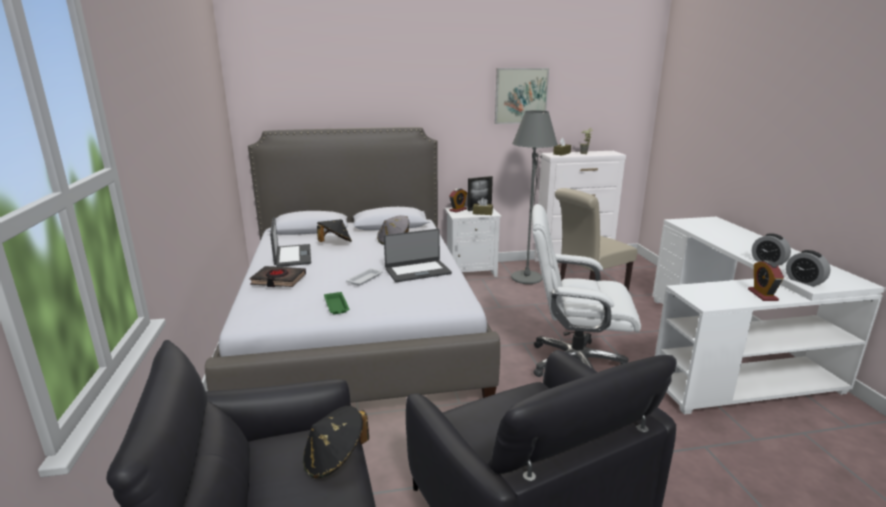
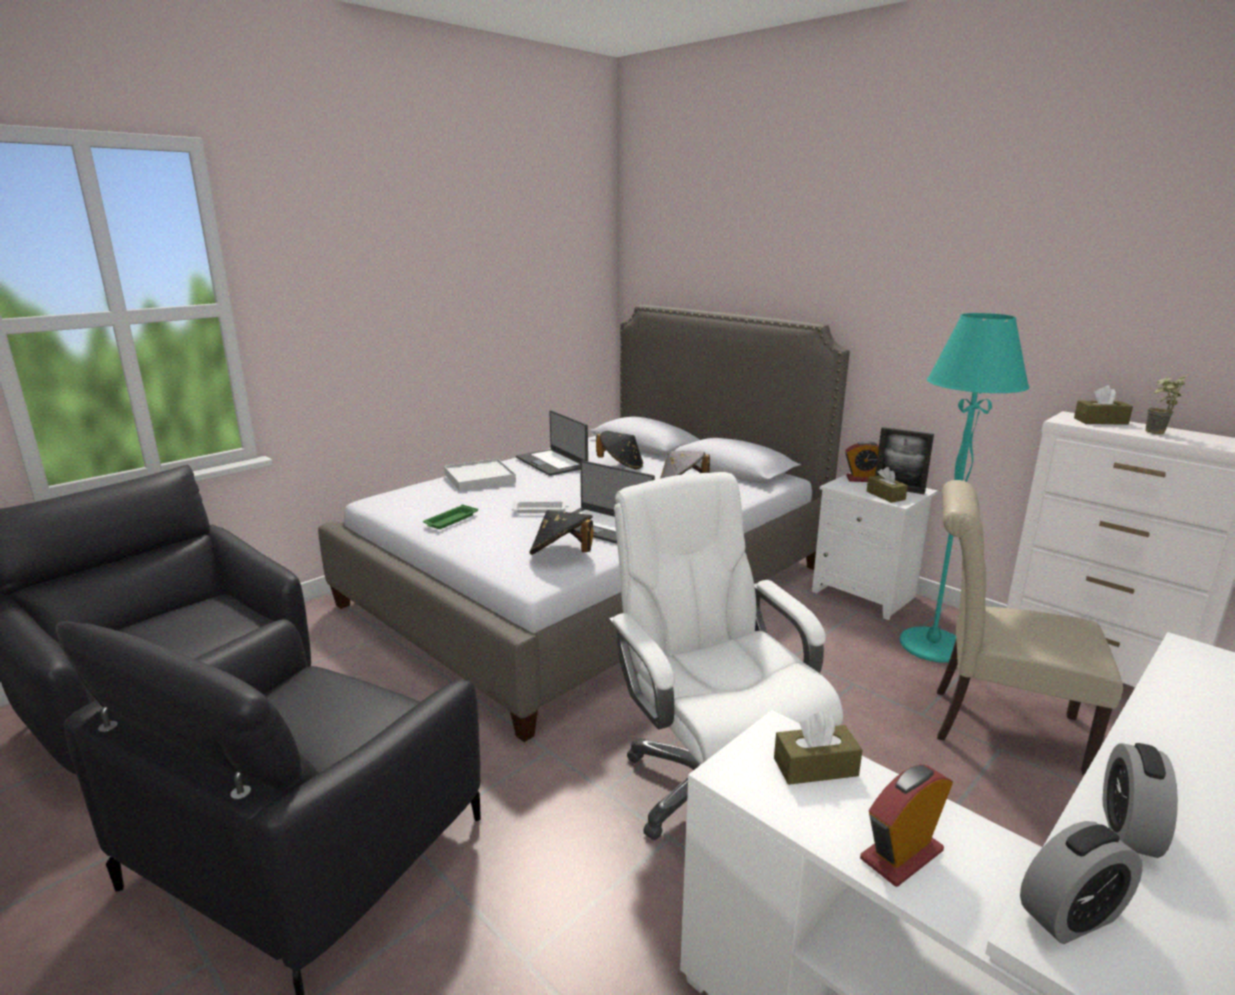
camera: 55 degrees right, 0 degrees up
black book [249,266,306,287] -> white tray [444,458,516,491]
laptop [270,217,311,267] -> laptop turned 105 degrees clockwise [516,410,588,476]
black hat [303,406,369,478] -> black hat moved to [529,510,593,555]
picture [495,68,549,124] -> none
grey floor lamp [511,110,558,284] -> turquoise floor lamp [900,313,1030,663]
alarm clock [786,250,831,287] -> alarm clock turned 135 degrees counterclockwise [1020,821,1143,944]
none -> brown tissue box [774,712,863,785]

